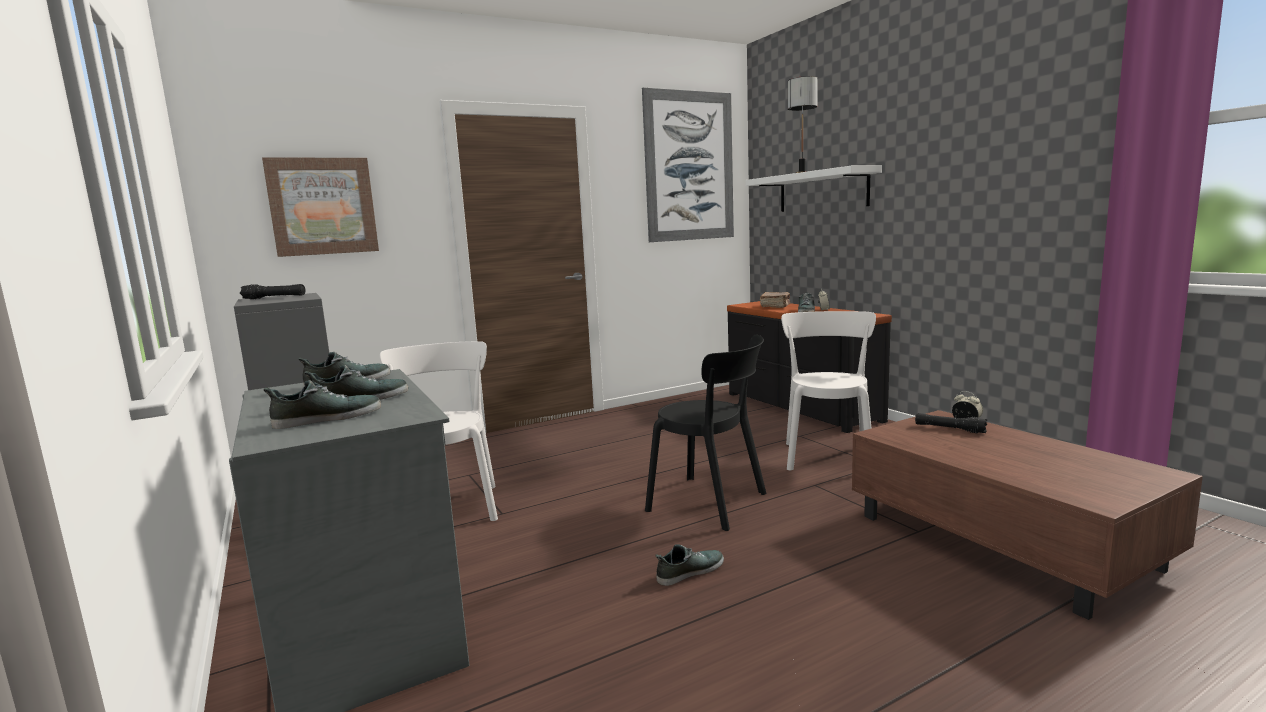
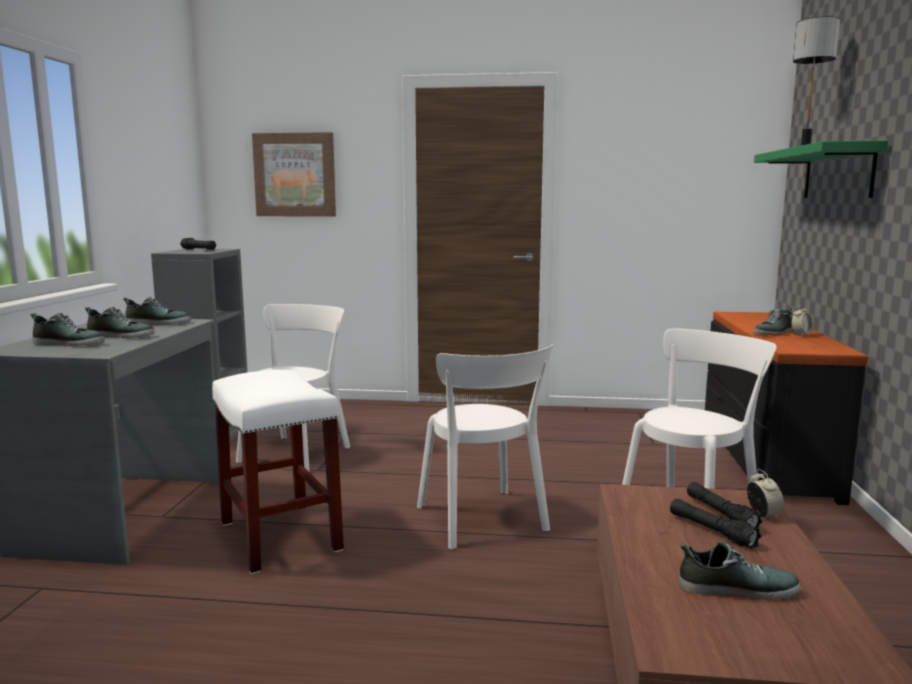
camera: 35 degrees right, 0 degrees up
picture [642,88,734,242] -> none
black chair [645,334,766,531] -> white chair [417,344,553,549]
shoe [655,544,724,586] -> shoe moved to [679,541,800,599]
white shelf [746,166,882,212] -> green shelf [754,141,888,198]
brown book [760,292,790,308] -> none
none -> white stool [212,370,344,574]
none -> black flashlight [670,499,762,549]

